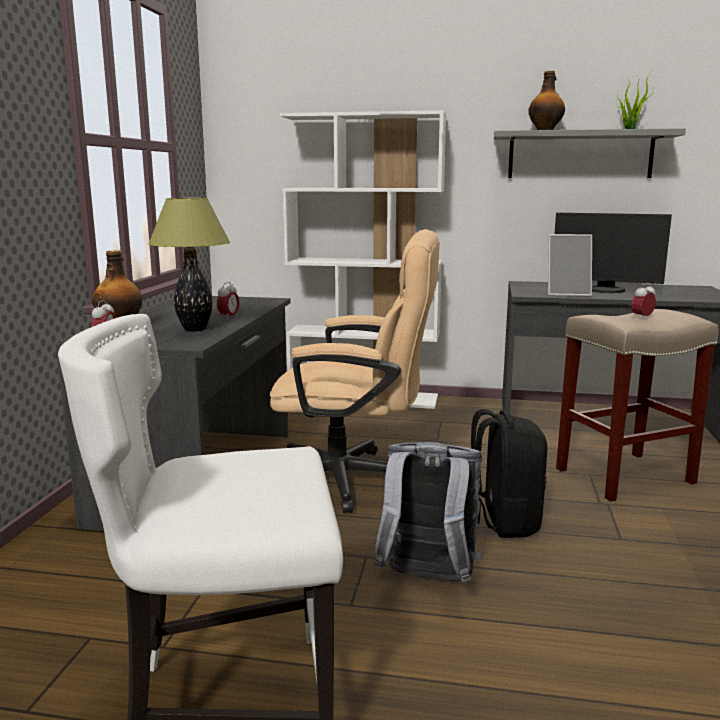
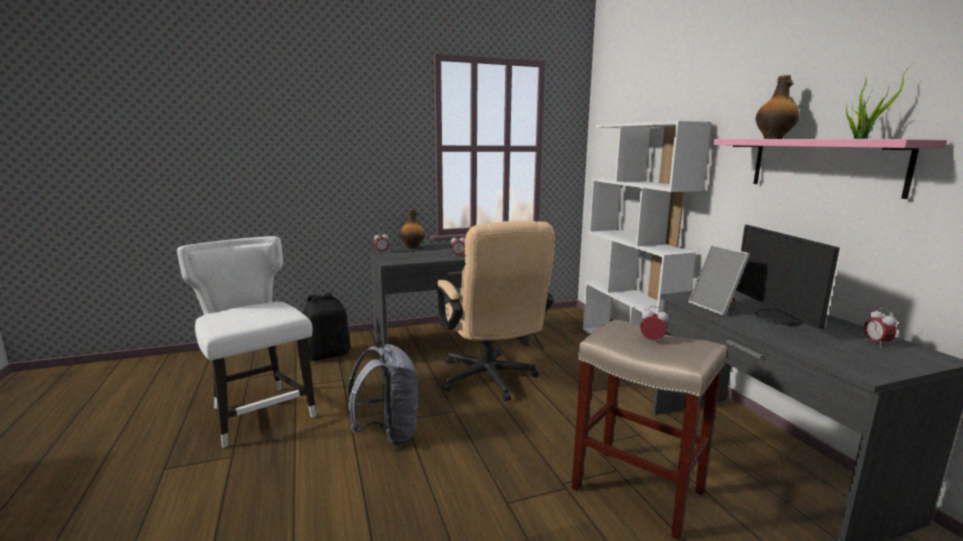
camera: 60 degrees right, 0 degrees up
table lamp [148,198,230,331] -> none
black backpack [471,409,547,538] -> black backpack moved to [303,293,351,361]
grey shelf [494,128,686,178] -> pink shelf [713,139,947,199]
none -> alarm clock [864,308,897,346]

